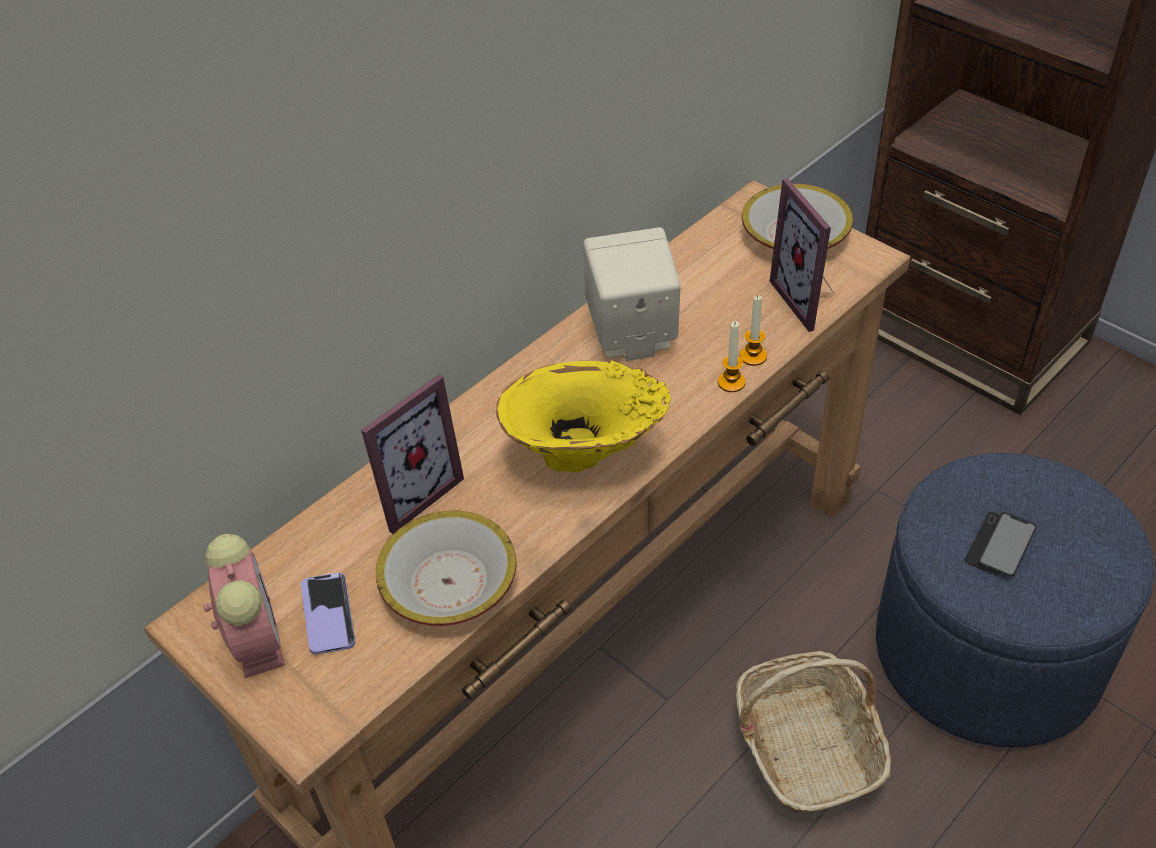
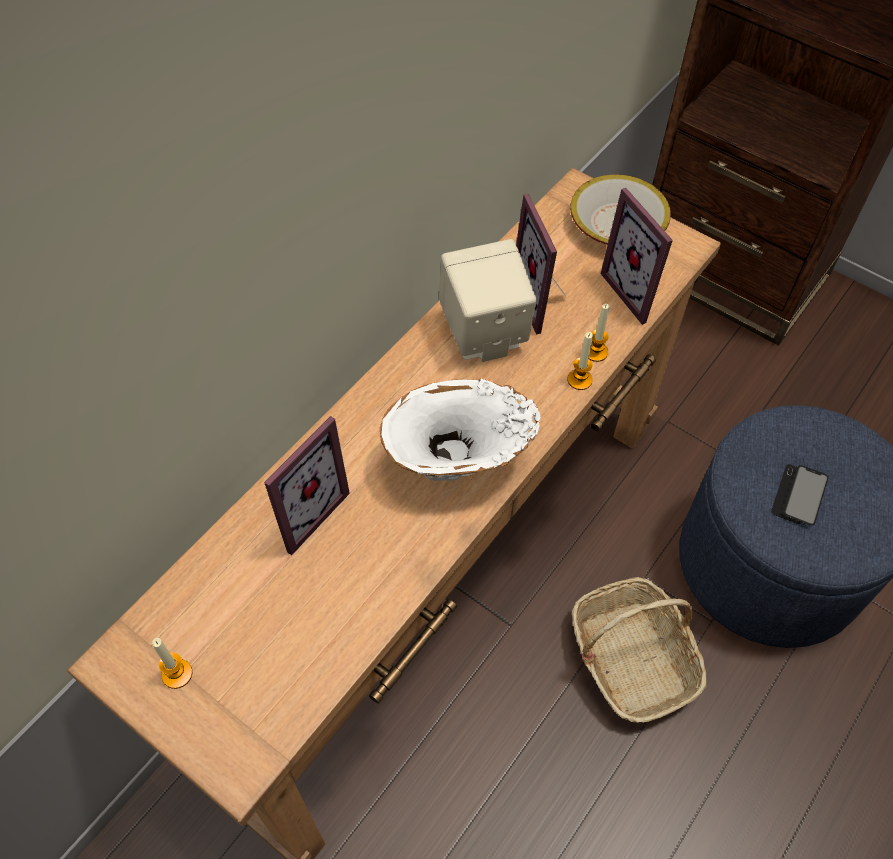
camera: 10 degrees left, 10 degrees up
alarm clock [203,534,285,678] -> candle [152,638,192,689]
phone [301,573,355,654] -> none
bowl [376,510,517,626] -> none
yellow vase [496,360,671,472] -> white vase [380,378,541,481]
none -> picture frame [516,194,567,335]

